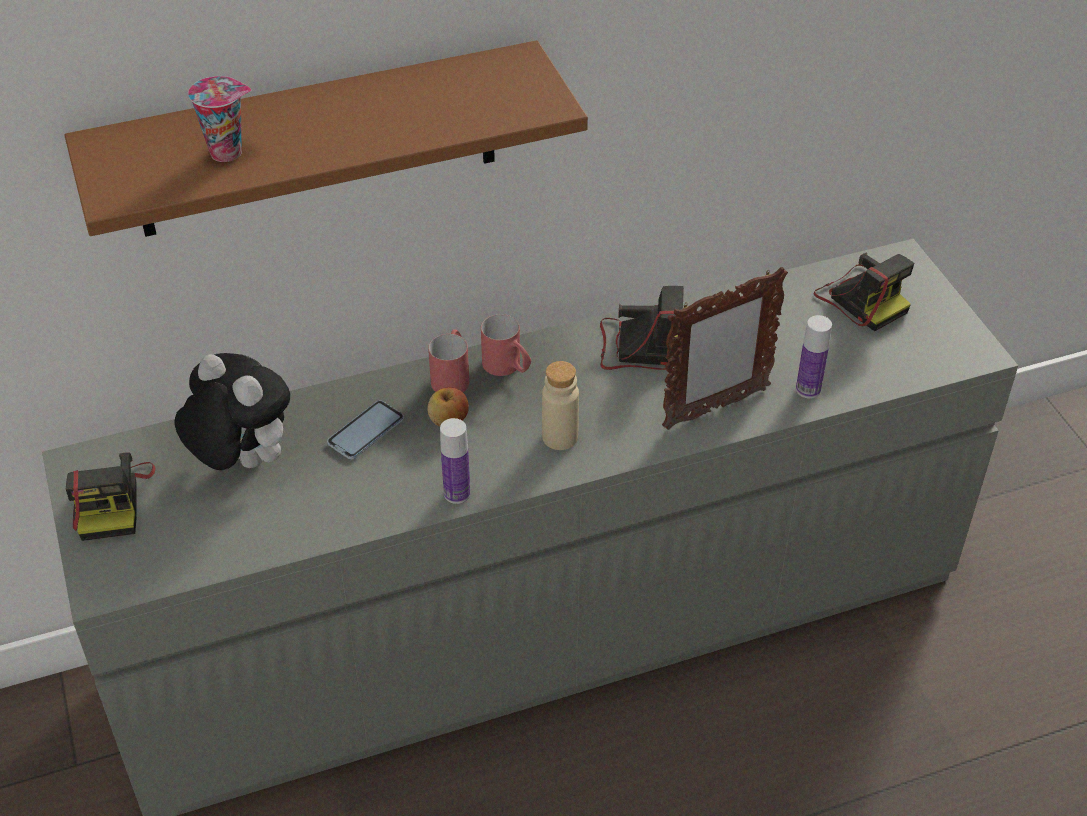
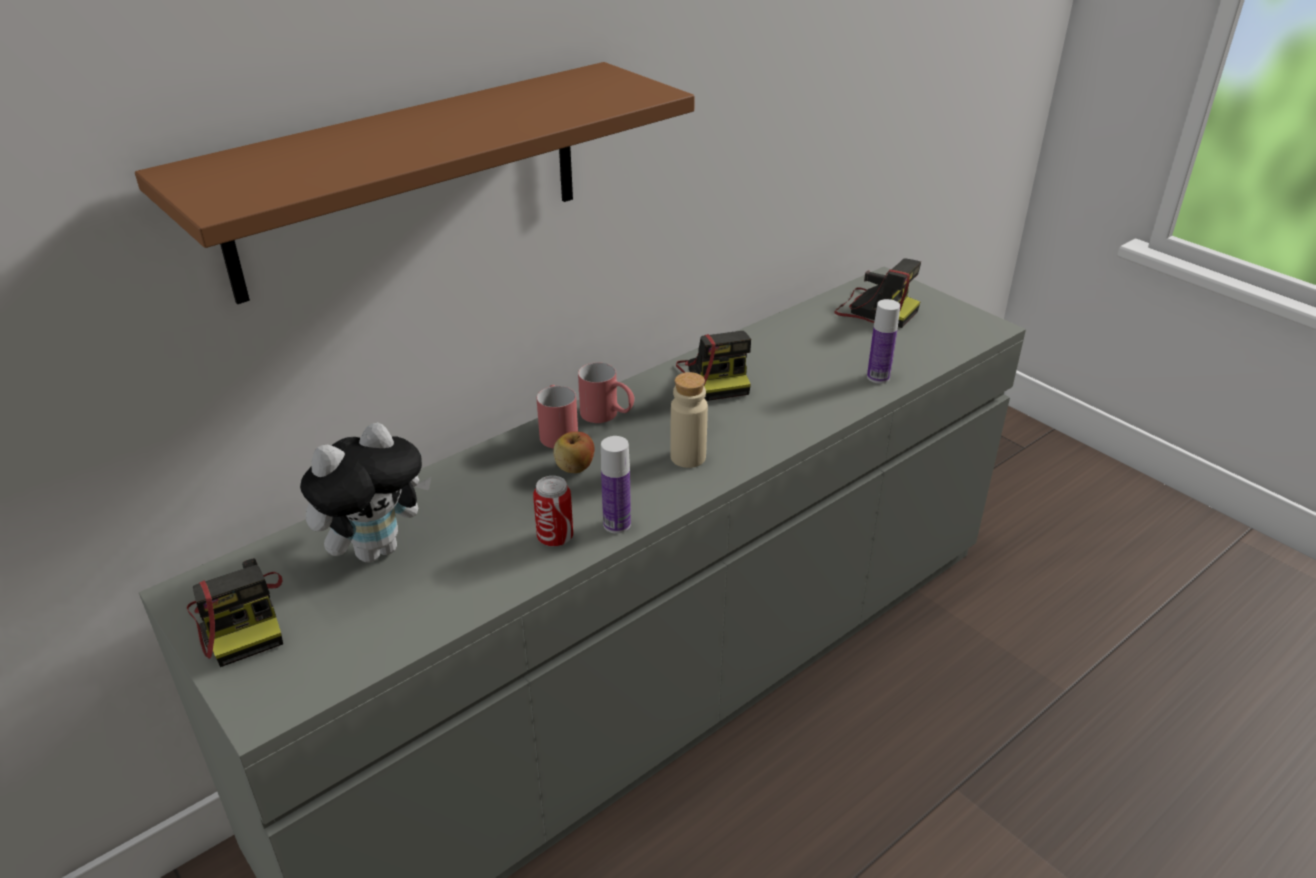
camera: 20 degrees left, 10 degrees down
plush toy [174,353,290,470] -> plush toy turned 120 degrees clockwise [300,422,431,563]
cup [188,76,251,162] -> none
phone [327,400,404,459] -> none
camera [600,286,684,370] -> camera turned 90 degrees clockwise [676,331,751,401]
picture frame [662,267,788,430] -> none
none -> can [533,476,573,547]

